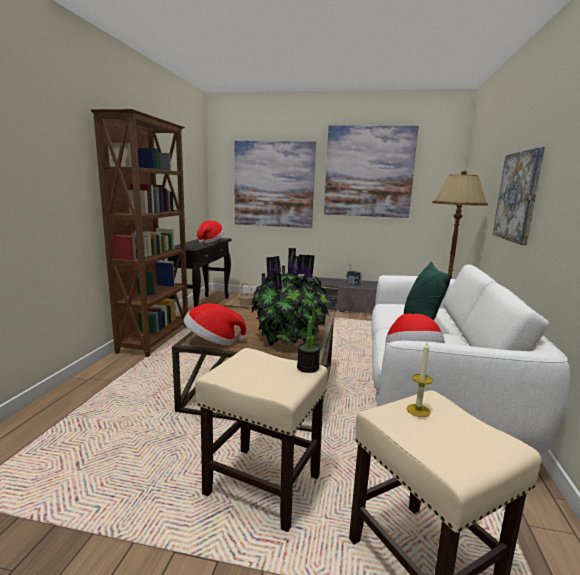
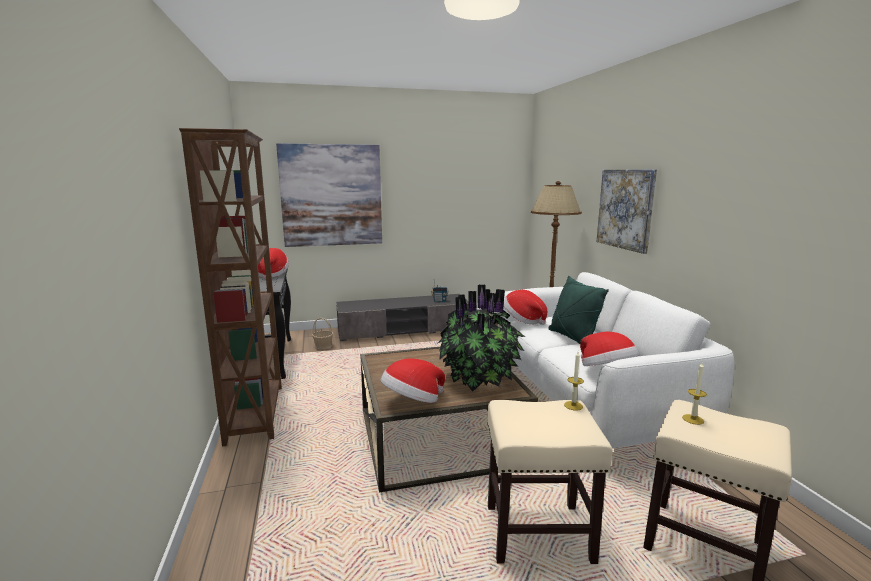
camera: 25 degrees left, 0 degrees up
potted plant [297,303,320,373] -> candle [564,352,584,410]
picture [324,125,419,218] -> none
none -> hat [504,290,547,325]

